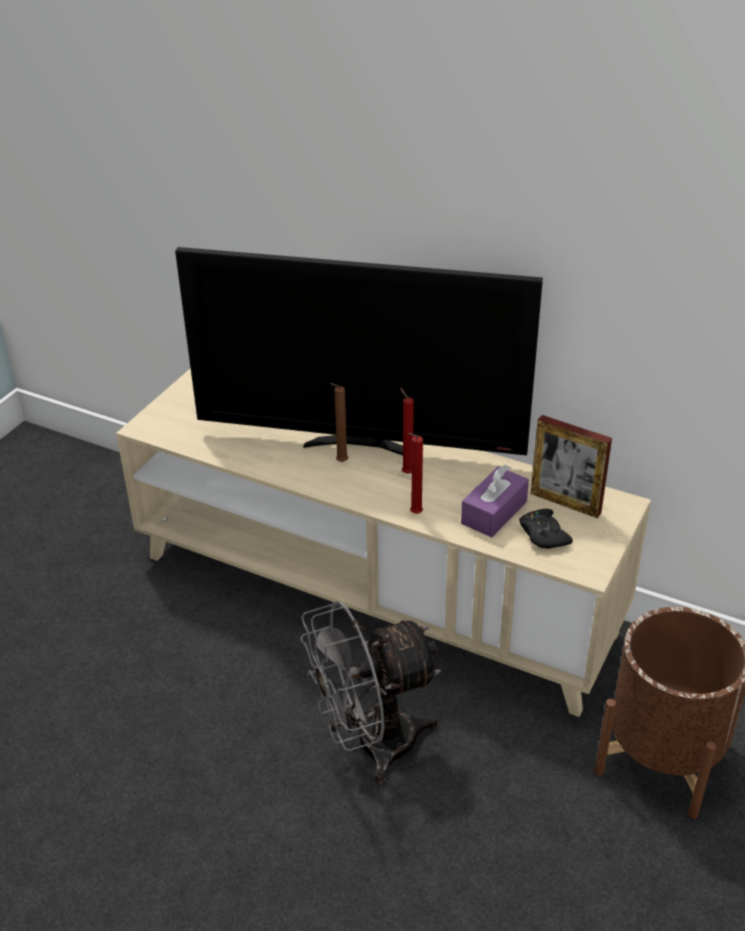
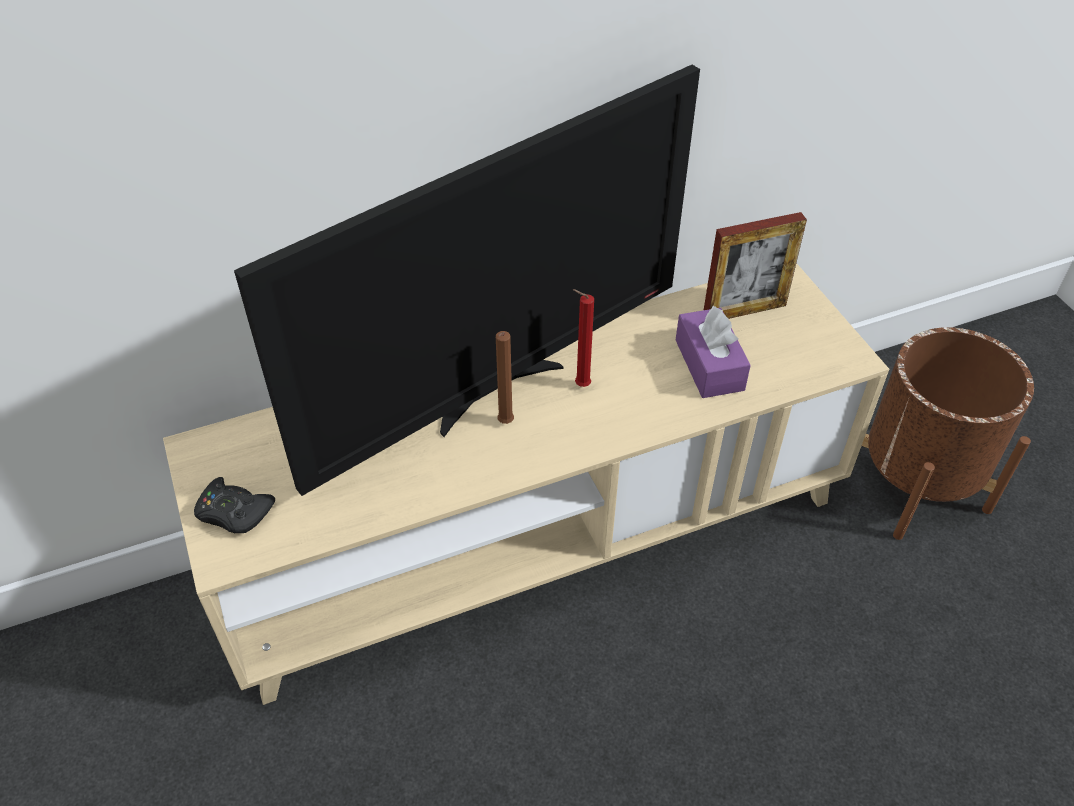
camera: 50 degrees left, 10 degrees up
grey fan [300,601,441,785] -> none
red candle [407,433,423,514] -> none
black game controller [519,509,573,549] -> black game controller moved to [194,477,275,533]

